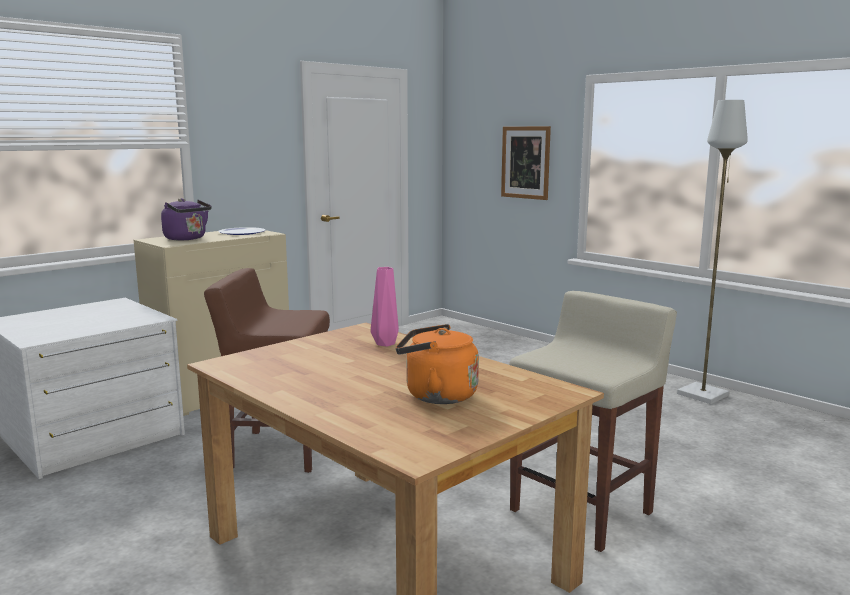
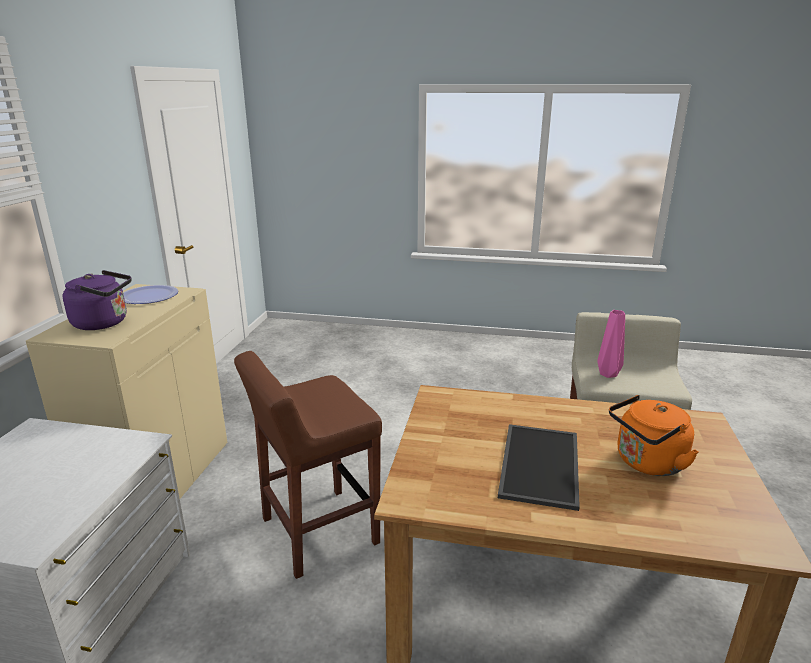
camera: 35 degrees left, 10 degrees up
pink vase [371,267,399,347] -> pink vase moved to [597,310,625,378]
picture [501,126,551,200] -> none
grey floor lamp [677,100,748,404] -> none
none -> tray [498,424,580,511]

